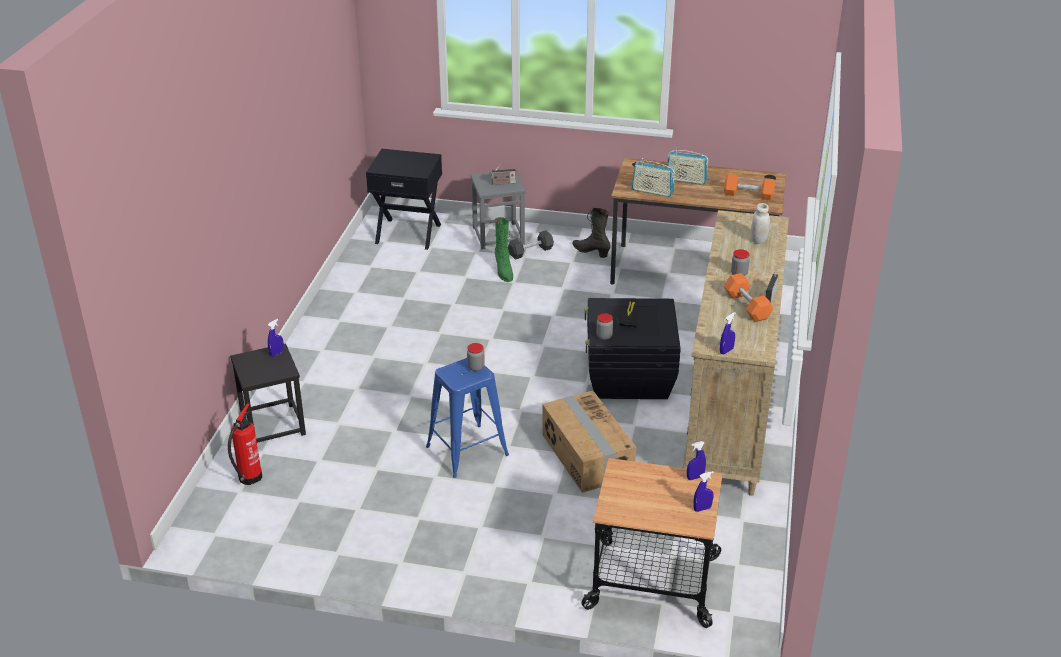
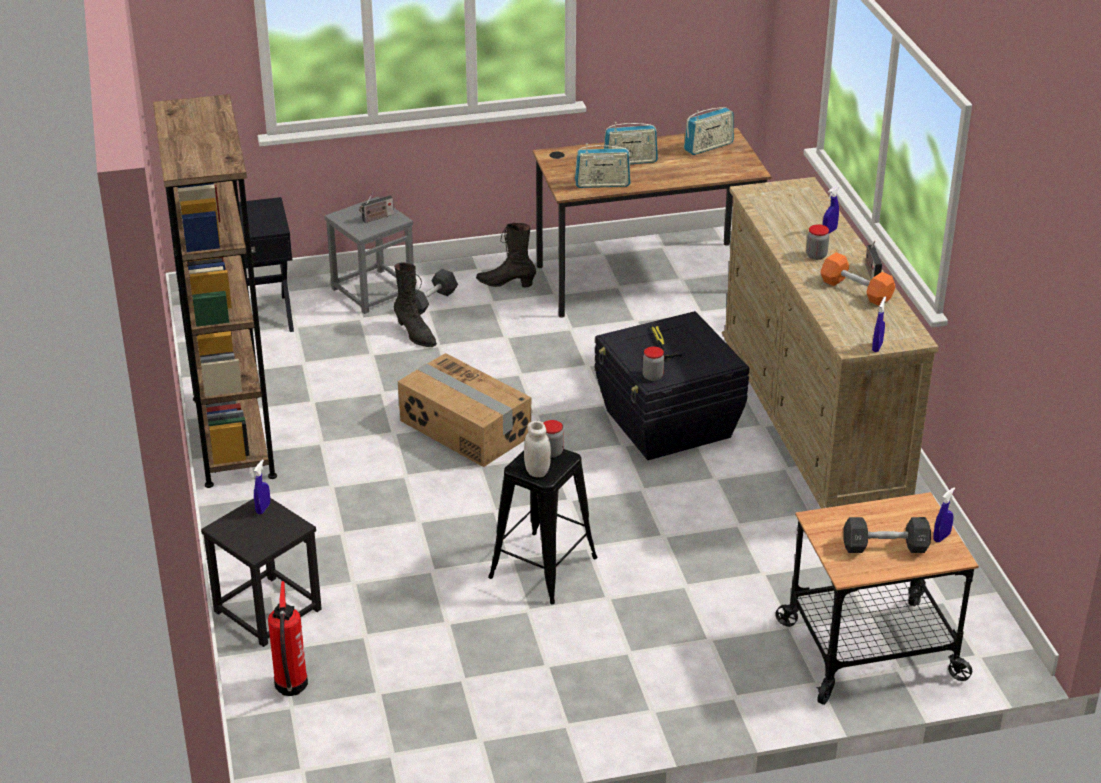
camera: 25 degrees left, 0 degrees up
blue stool [426,358,509,478] -> black stool [488,449,597,604]
green boot [495,217,513,282] -> black boot [394,262,437,347]
cardboard box [542,391,636,493] -> cardboard box moved to [398,353,531,467]
blue spray bottle [687,441,706,480] -> blue spray bottle moved to [823,186,839,234]
orange dumbbell [724,174,775,200] -> none
white jar [751,203,770,244] -> white jar moved to [524,421,551,477]
none -> brown bookcase [153,94,277,488]
none -> radio [684,107,734,155]
none -> black dumbbell [843,517,931,553]

